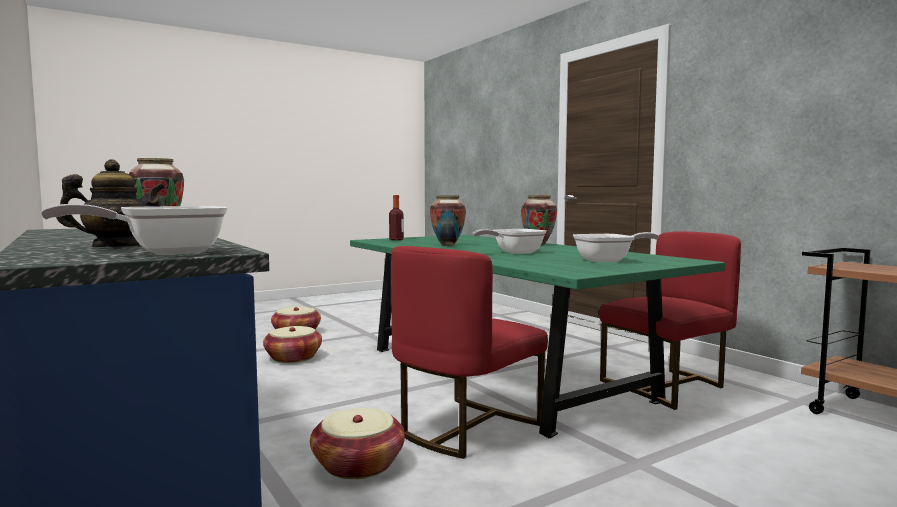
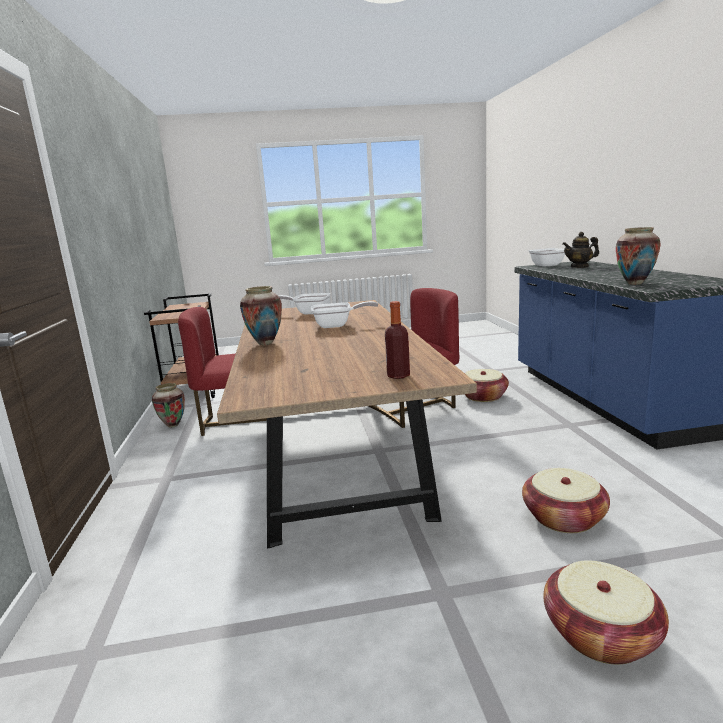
camera: 155 degrees left, 10 degrees up
green dining table [350,235,725,438] -> brown dining table [217,300,477,549]
vase [430,195,466,246] -> vase moved to [152,383,185,428]

